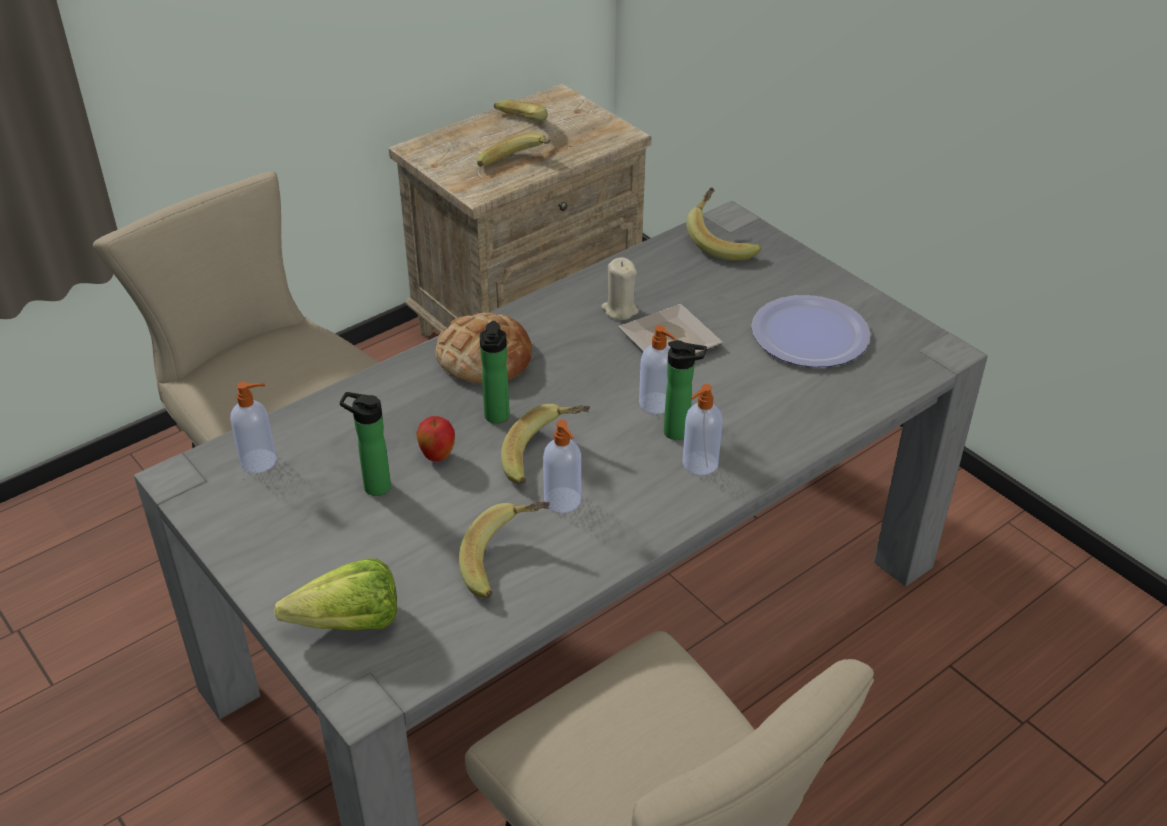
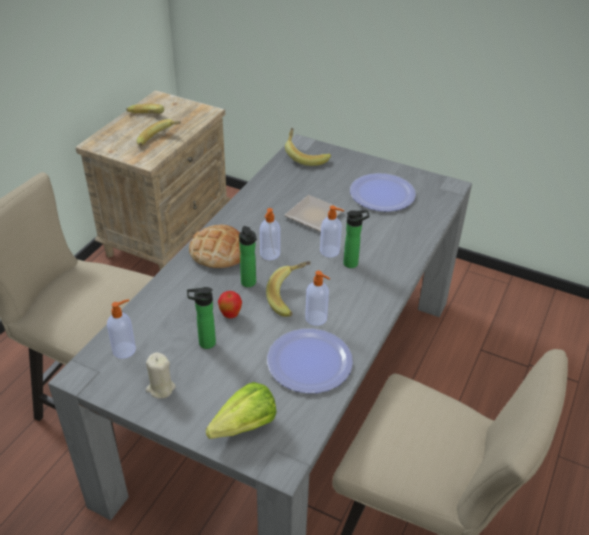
camera: 25 degrees left, 0 degrees up
banana [459,502,550,598] -> plate [267,329,353,393]
beige candle [601,257,639,320] -> beige candle moved to [146,352,176,399]
soap dispenser [682,384,723,475] -> soap dispenser moved to [260,208,280,260]

